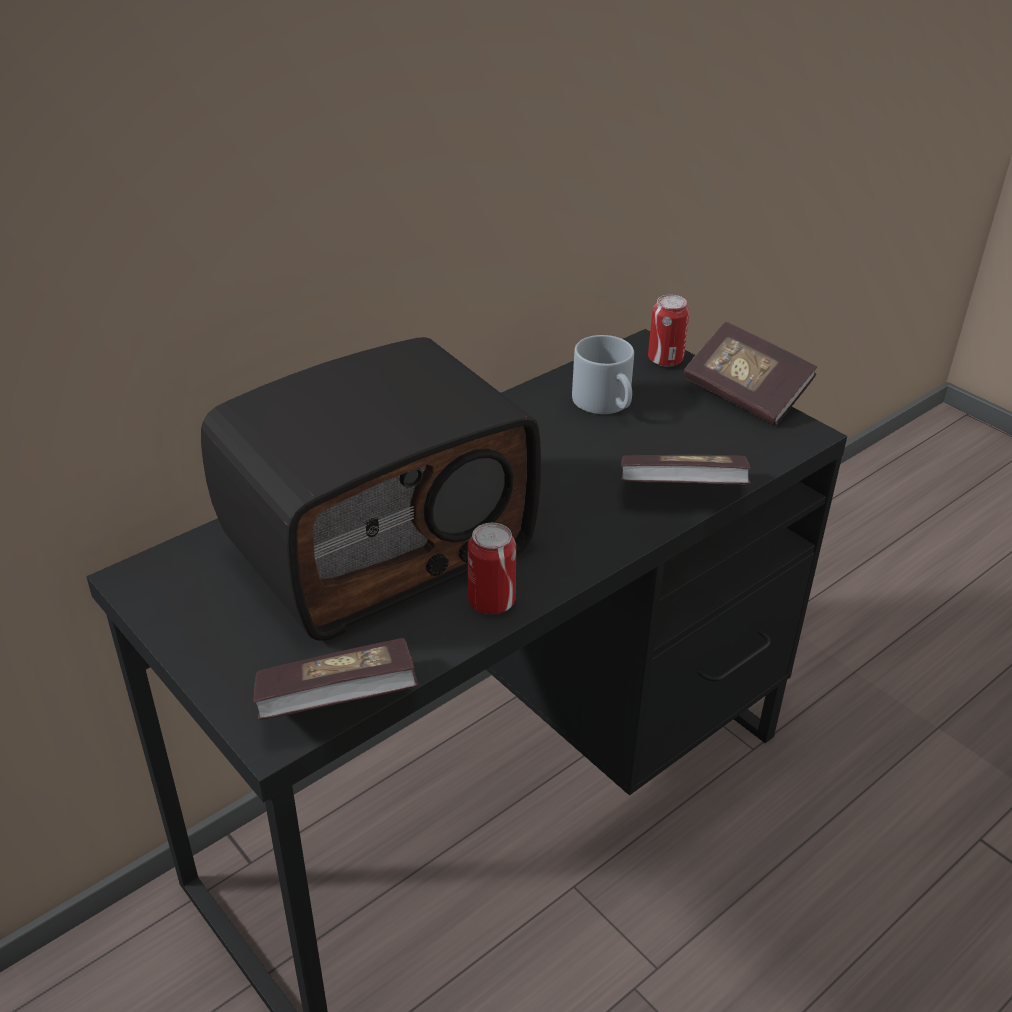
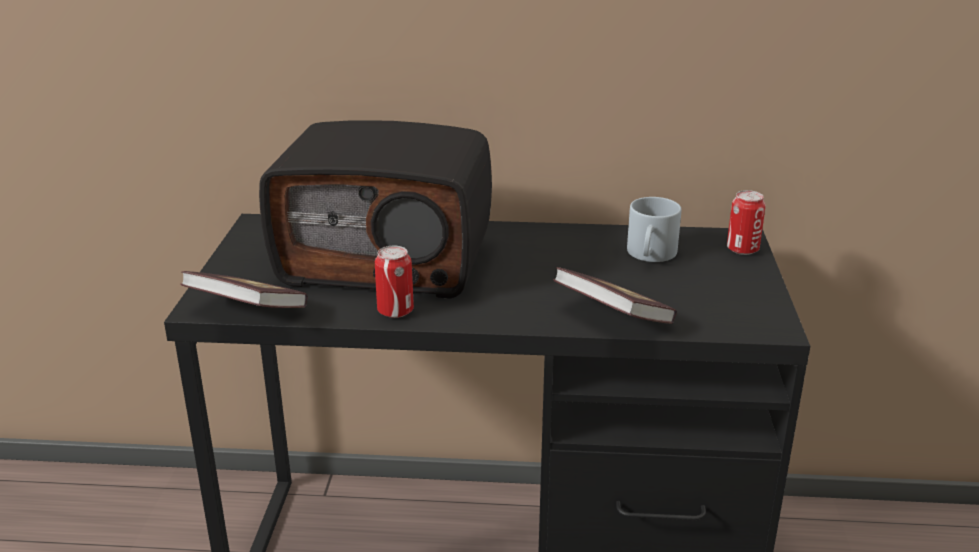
camera: 45 degrees right, 10 degrees down
book [684,322,817,426] -> none

